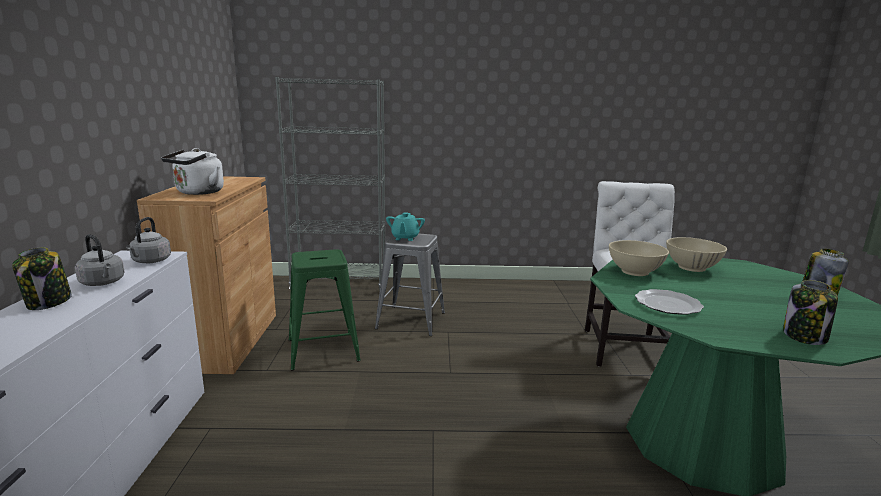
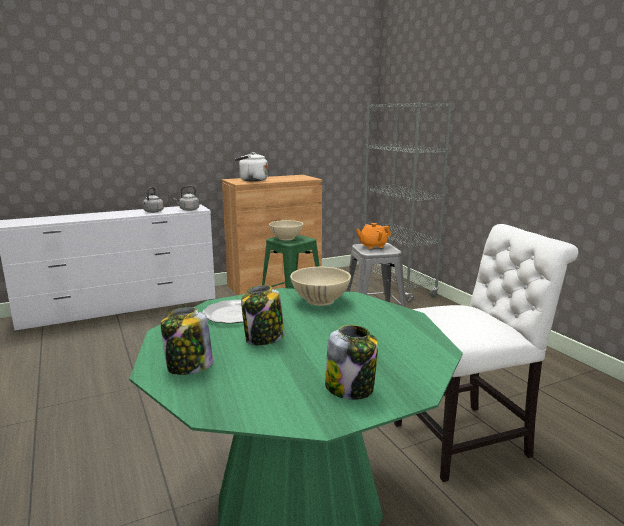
camera: 65 degrees right, 0 degrees up
jar [12,247,72,310] -> jar moved to [241,285,285,346]
turquoise teapot [386,212,425,241] -> orange teapot [356,223,391,249]
beige bowl [666,237,727,272] -> beige bowl moved to [269,220,303,240]

